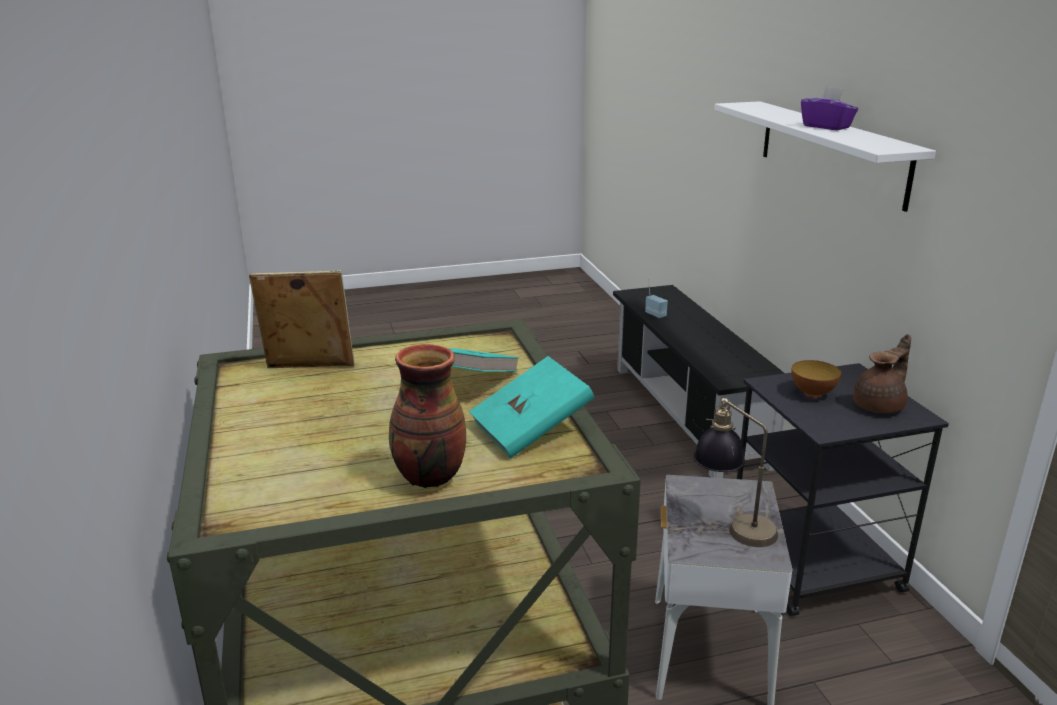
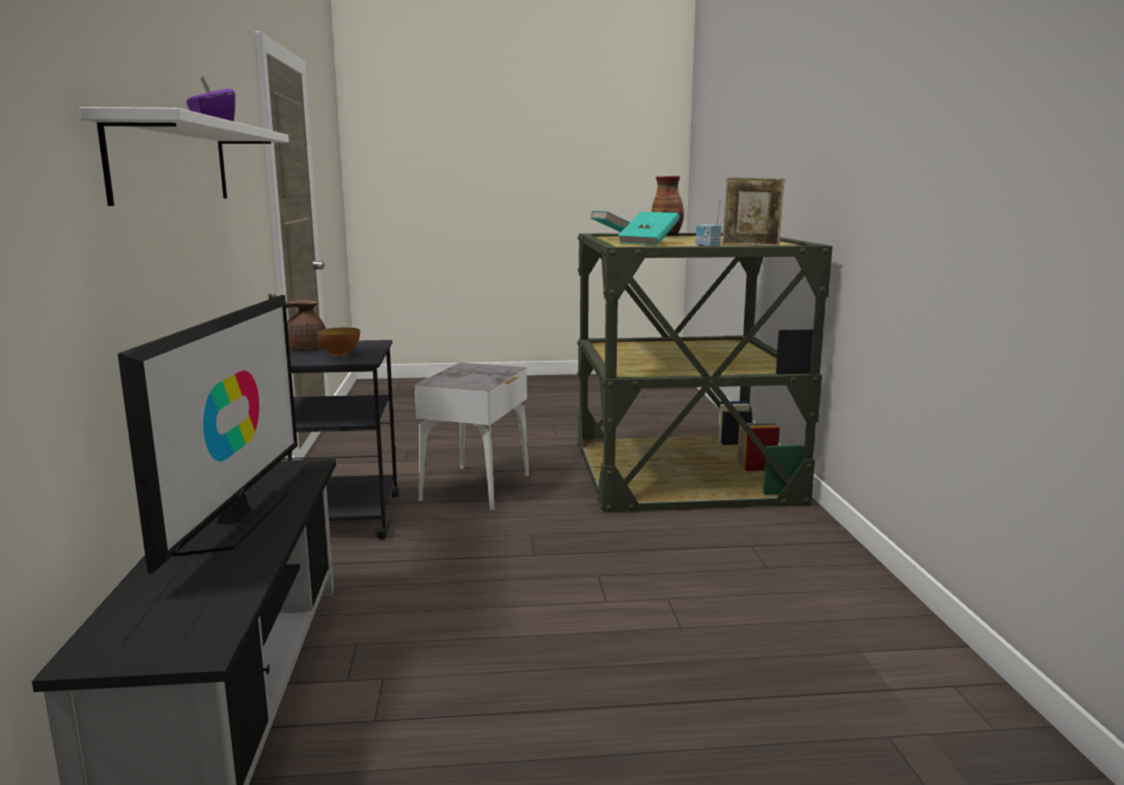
camera: 170 degrees left, 10 degrees down
radio [645,278,668,318] -> radio moved to [696,201,721,246]
table lamp [694,398,778,547] -> none
none -> television [118,295,298,574]

